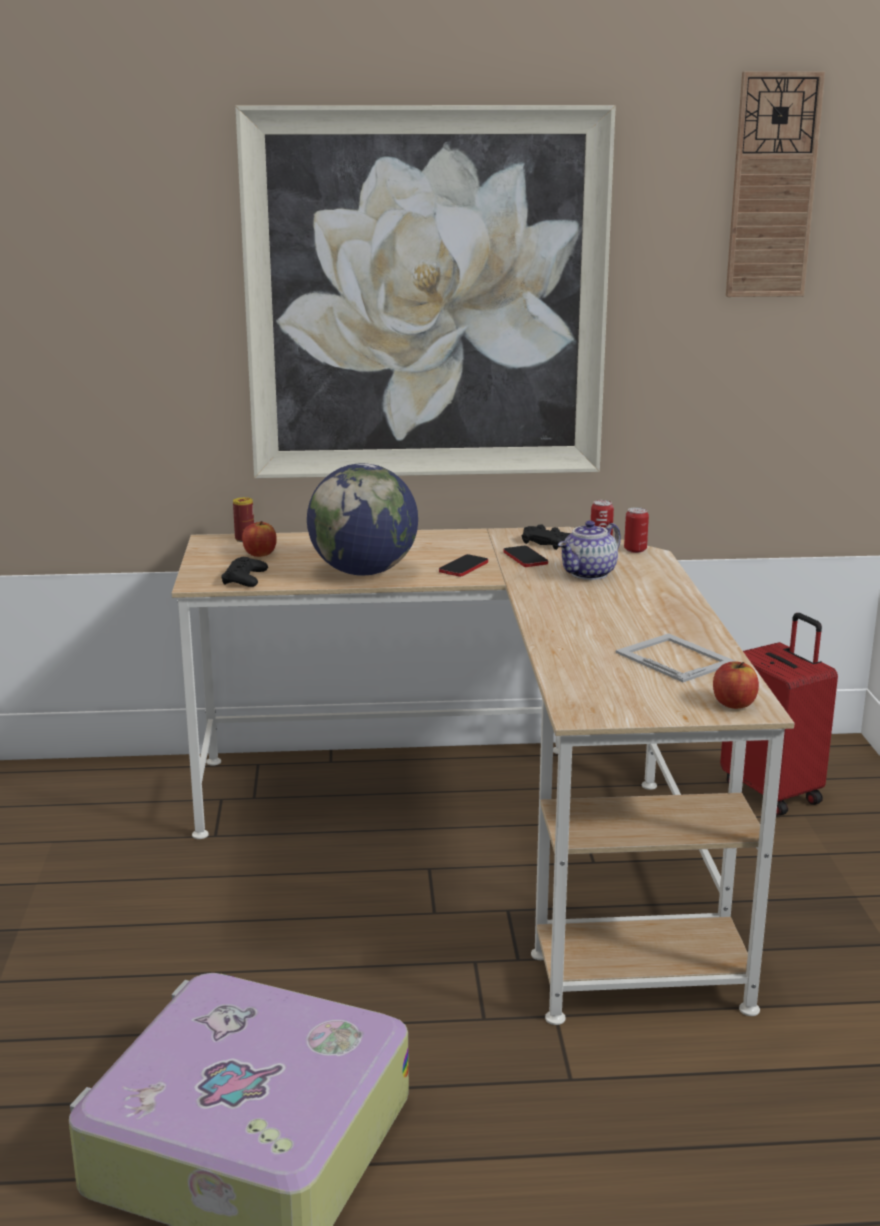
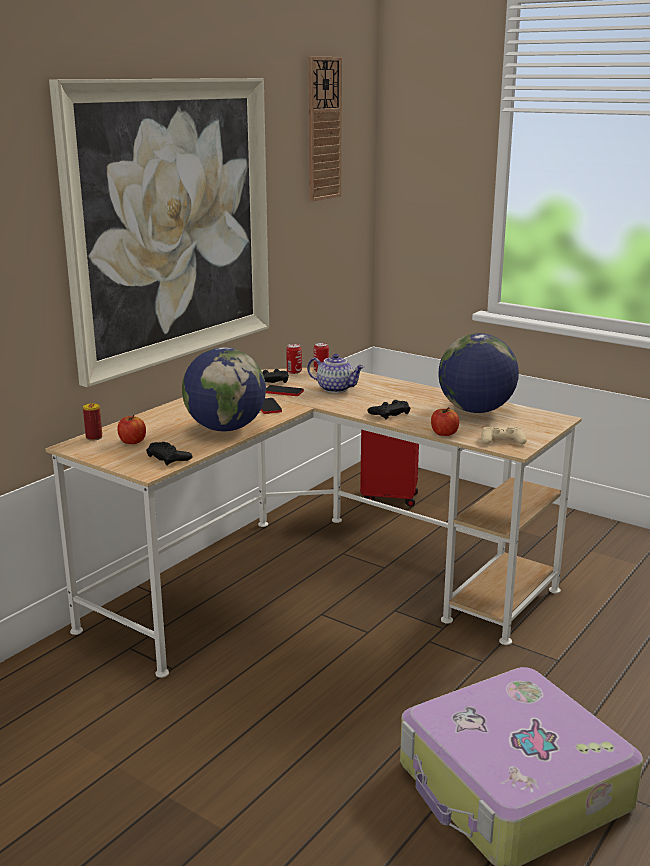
camera: 50 degrees left, 0 degrees up
teapot [558,521,621,580] -> teapot turned 60 degrees counterclockwise [307,354,365,393]
picture frame [616,633,735,682] -> globe [439,333,519,413]
apple [713,661,759,709] -> apple moved to [431,407,459,436]
none -> black game controller [367,400,411,419]
none -> beige game controller [481,427,527,444]

